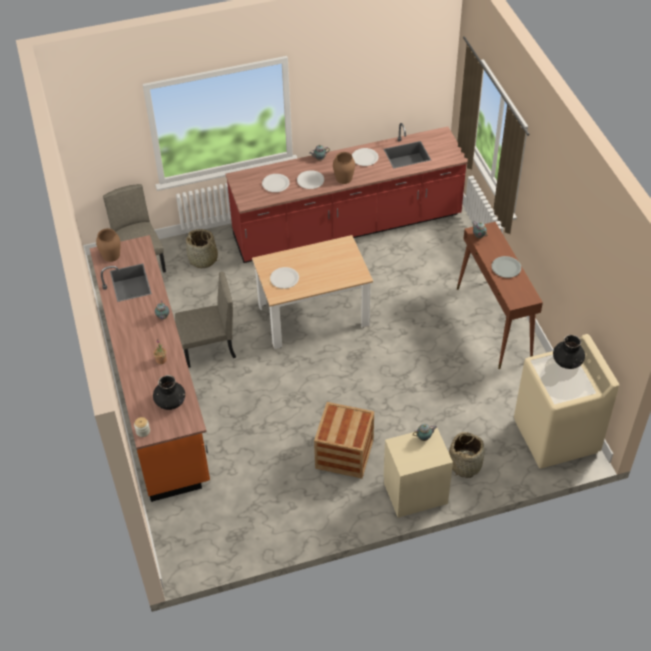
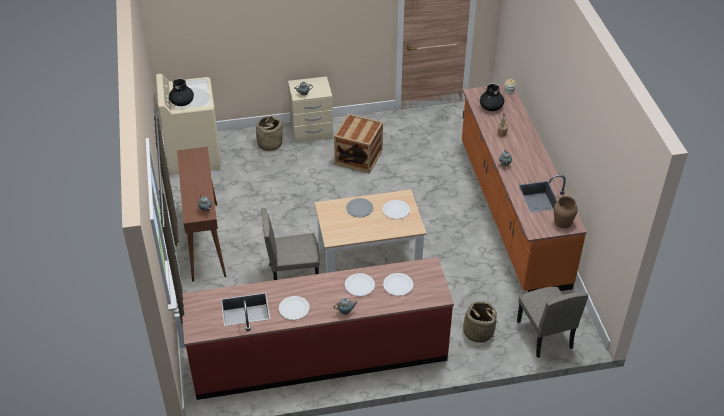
camera: 175 degrees left, 5 degrees down
beige chair [175,272,236,368] -> beige chair moved to [261,208,319,280]
brown vase [333,152,355,184] -> none
grey plate [492,256,521,278] -> grey plate moved to [346,198,373,217]

